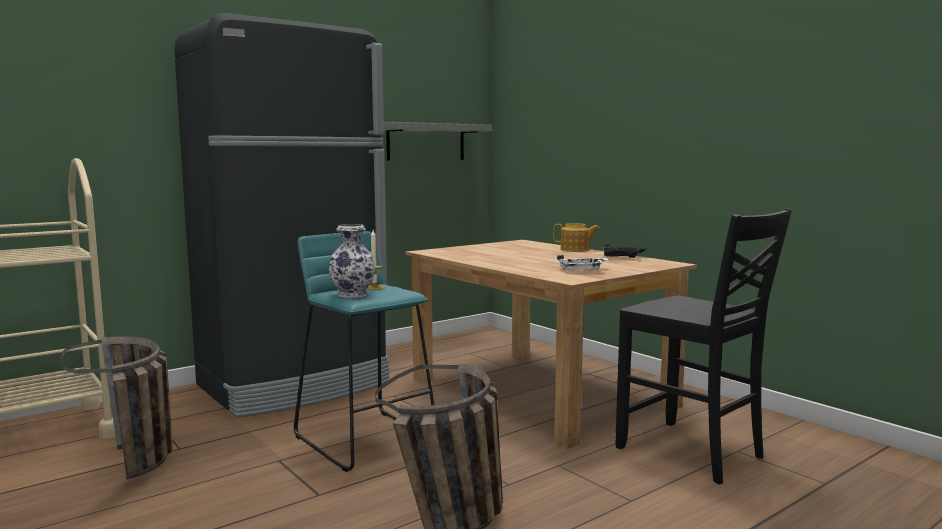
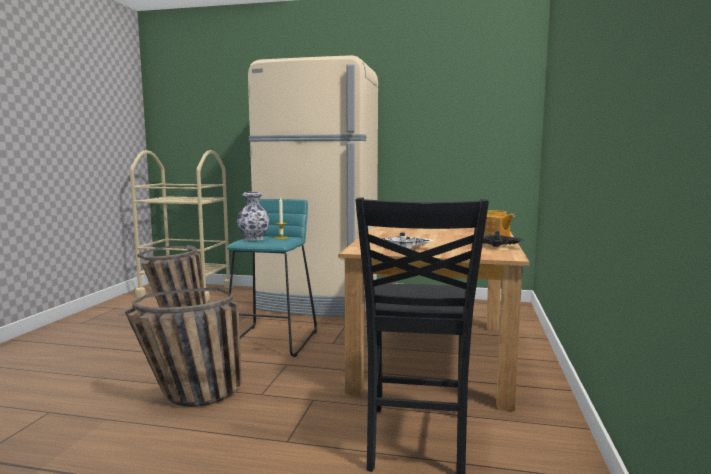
camera: 50 degrees right, 0 degrees up
black fridge [174,13,389,418] -> beige fridge [248,55,378,317]
grey shelf [384,122,492,160] -> none

